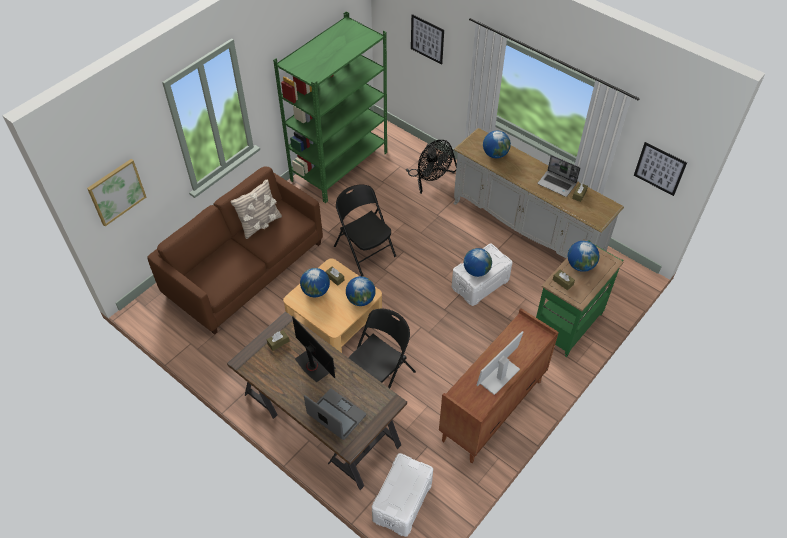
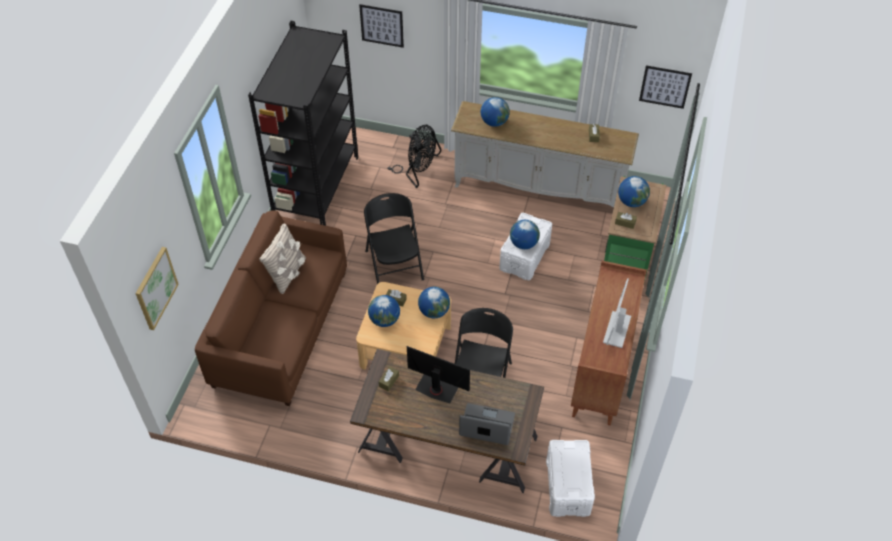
camera: 25 degrees left, 0 degrees up
green bookcase [273,11,387,203] -> black bookcase [248,21,358,226]
black chair [334,185,396,276] -> black chair turned 45 degrees clockwise [364,193,424,284]
laptop [537,155,581,197] -> none

